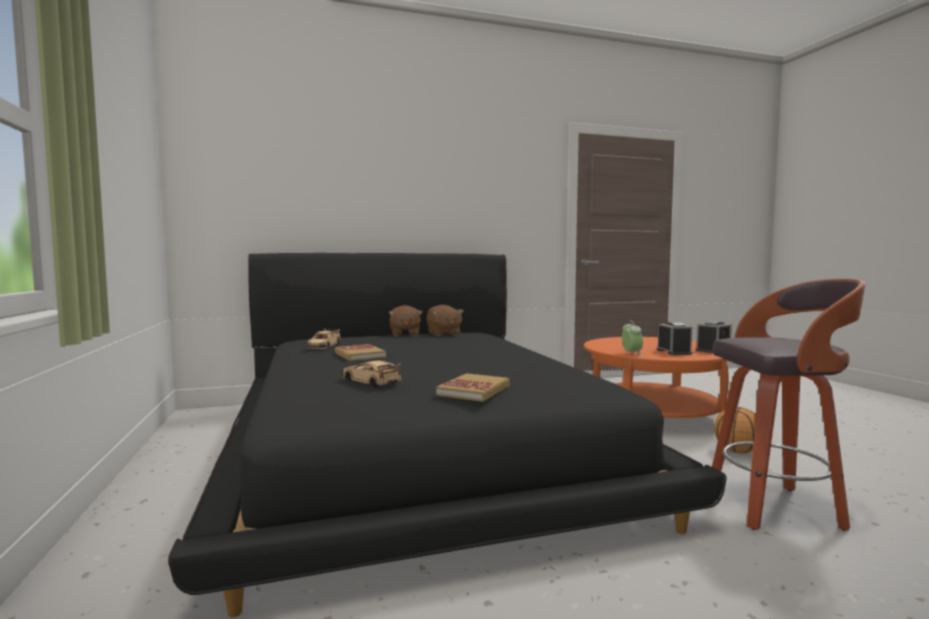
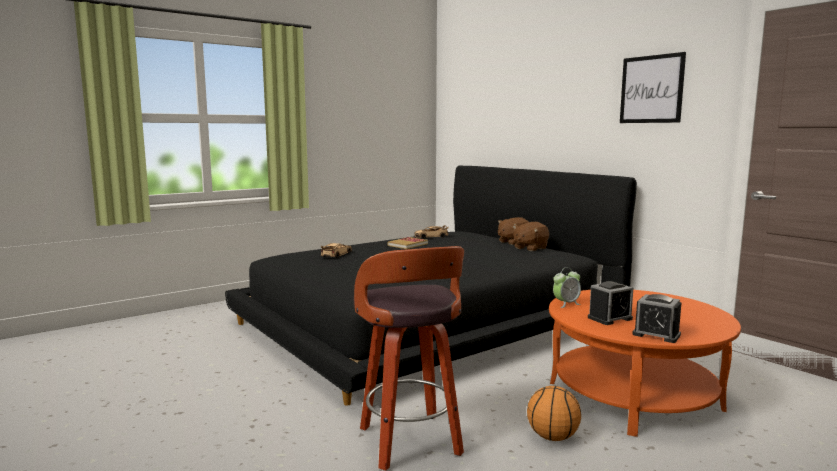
camera: 70 degrees right, 5 degrees up
book [436,373,510,402] -> none
none -> picture [620,52,686,123]

